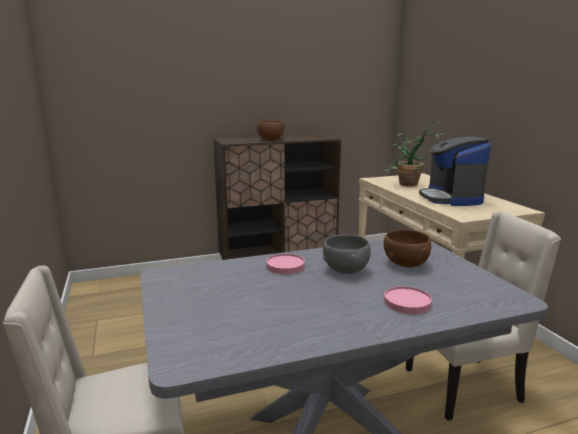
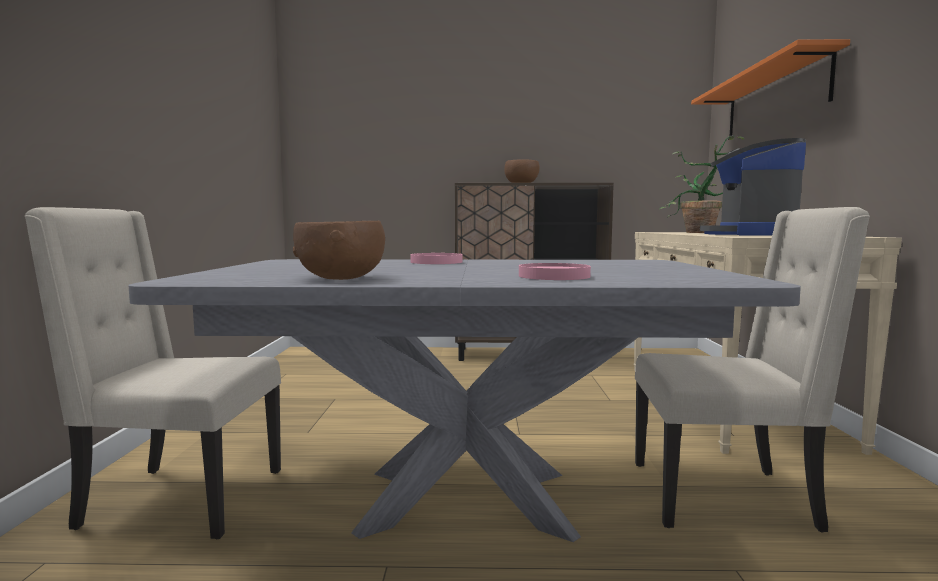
camera: 20 degrees right, 10 degrees down
grey bowl [323,234,371,274] -> none
brown bowl [384,230,431,267] -> brown bowl moved to [293,221,385,280]
none -> orange shelf [691,39,850,136]

